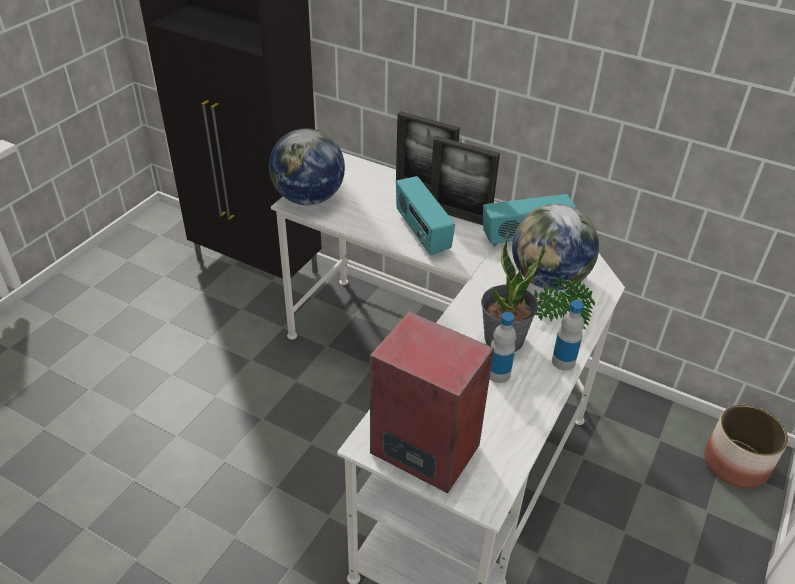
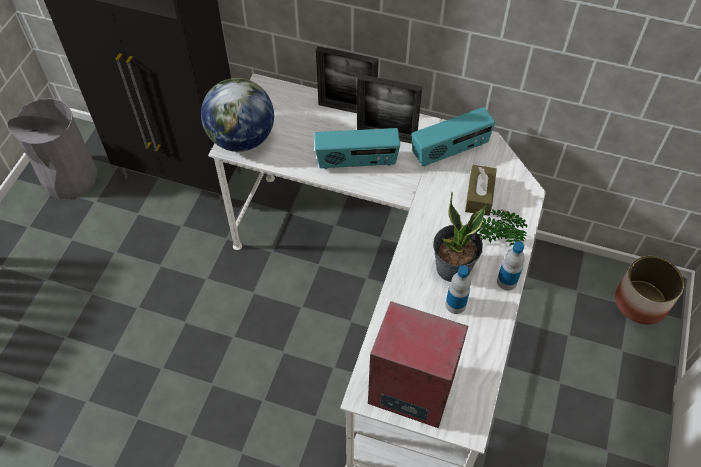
camera: 10 degrees left, 15 degrees up
radio [396,176,455,256] -> radio turned 60 degrees counterclockwise [314,128,400,169]
globe [512,204,599,290] -> brown tissue box [465,165,497,216]
none -> grey trash can [8,98,97,199]

